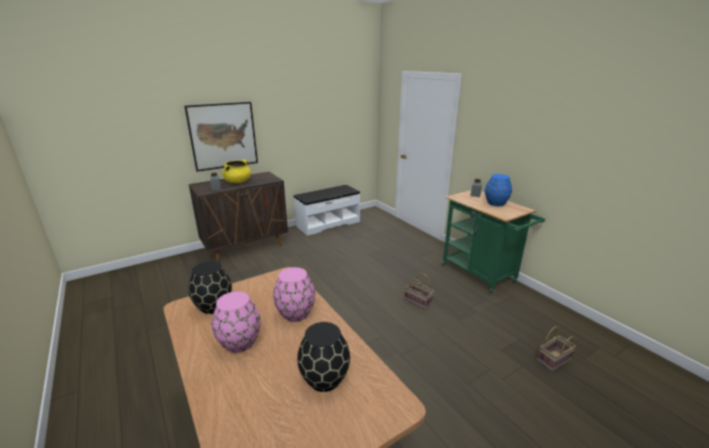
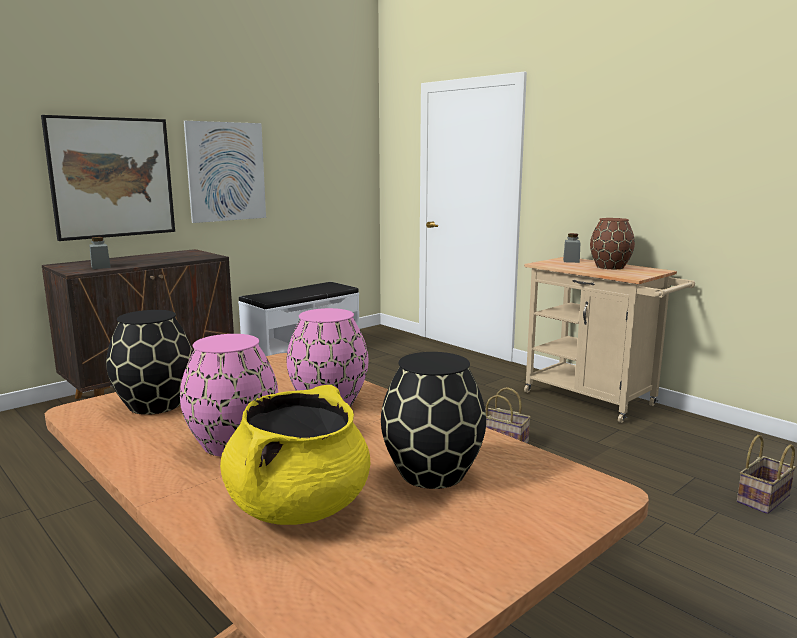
camera: 10 degrees left, 10 degrees down
yellow cooking pot [222,160,251,183] -> yellow cooking pot moved to [220,385,370,525]
green cart [442,190,545,294] -> beige cart [524,257,695,423]
blue vase [485,174,512,206] -> brown vase [590,218,635,269]
none -> picture [184,121,266,223]

